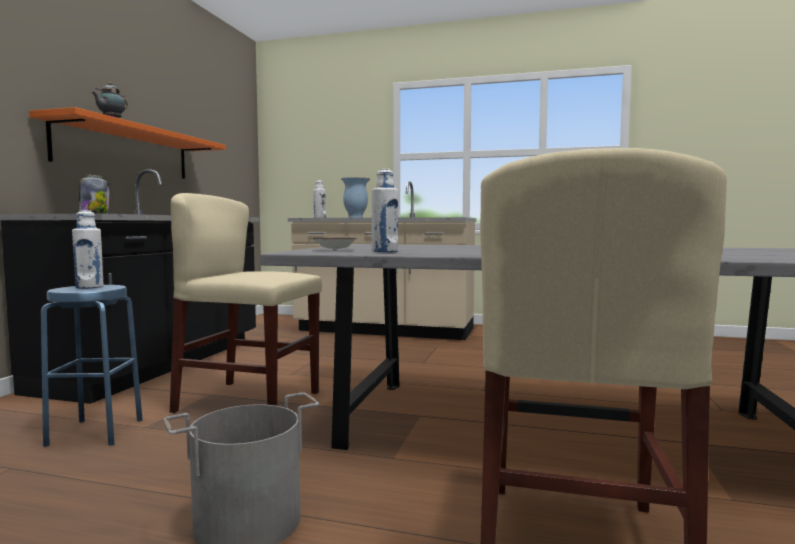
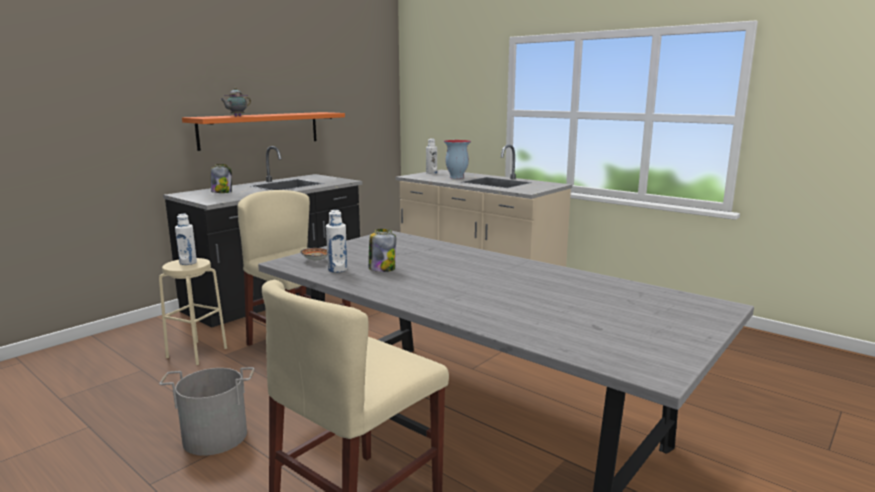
camera: 25 degrees right, 10 degrees up
blue stool [41,285,143,447] -> beige stool [159,258,227,365]
none -> jar [368,229,396,272]

